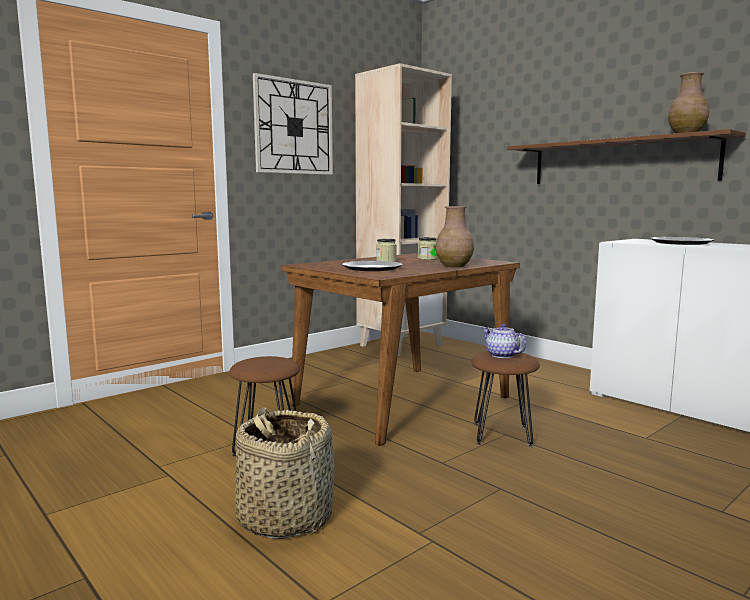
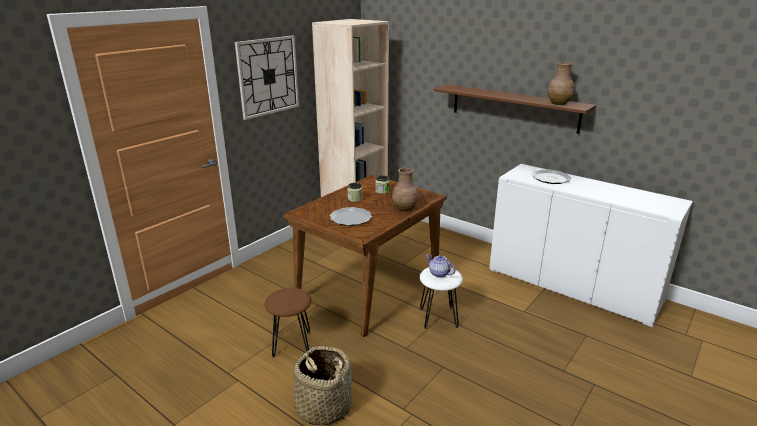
camera: 10 degrees left, 15 degrees up
brown stool [471,351,540,447] -> white stool [420,267,463,329]

